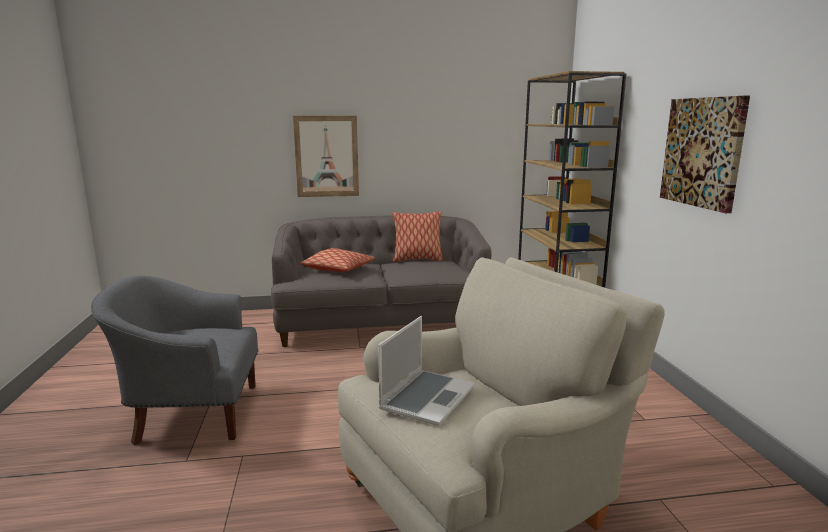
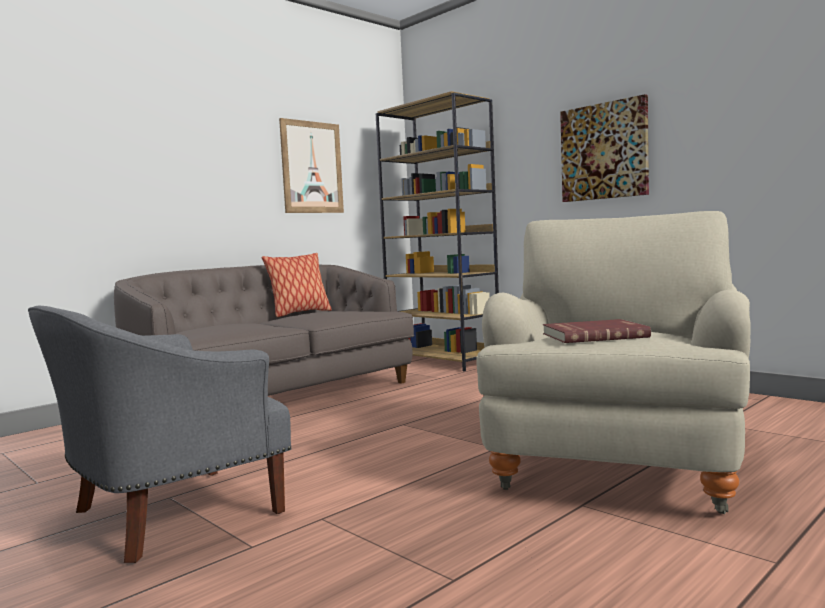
camera: 35 degrees left, 10 degrees down
picture [293,116,359,197] -> picture moved to [279,118,344,213]
pillow [301,248,375,272] -> none
laptop [378,316,475,426] -> red book [543,319,651,343]

